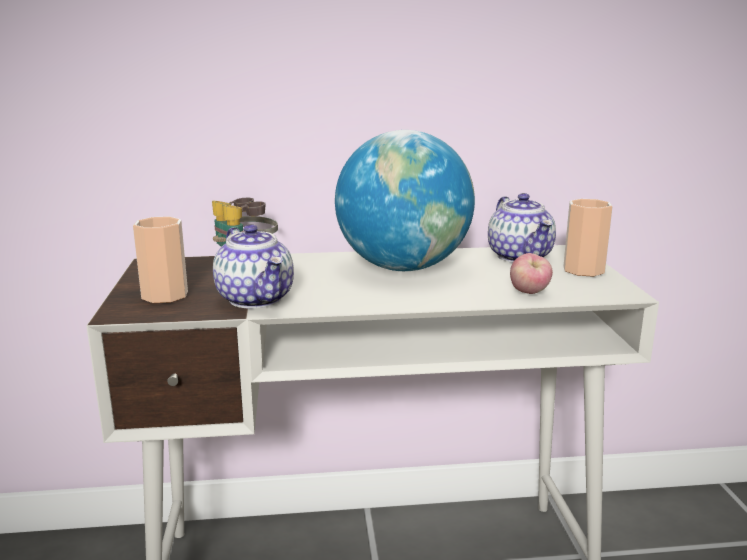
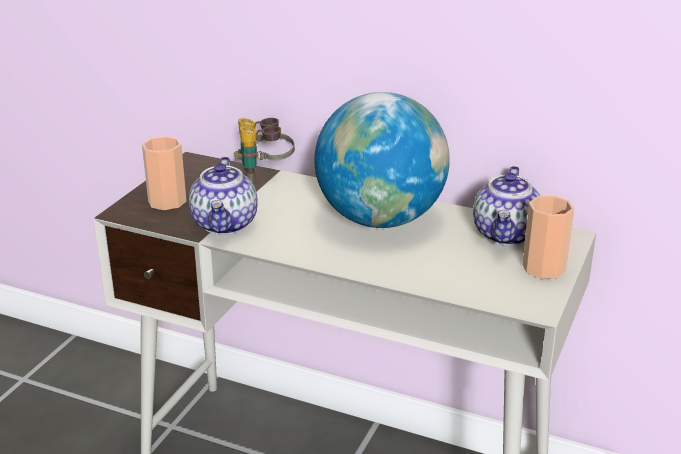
camera: 30 degrees right, 10 degrees up
apple [510,253,553,294] -> none

